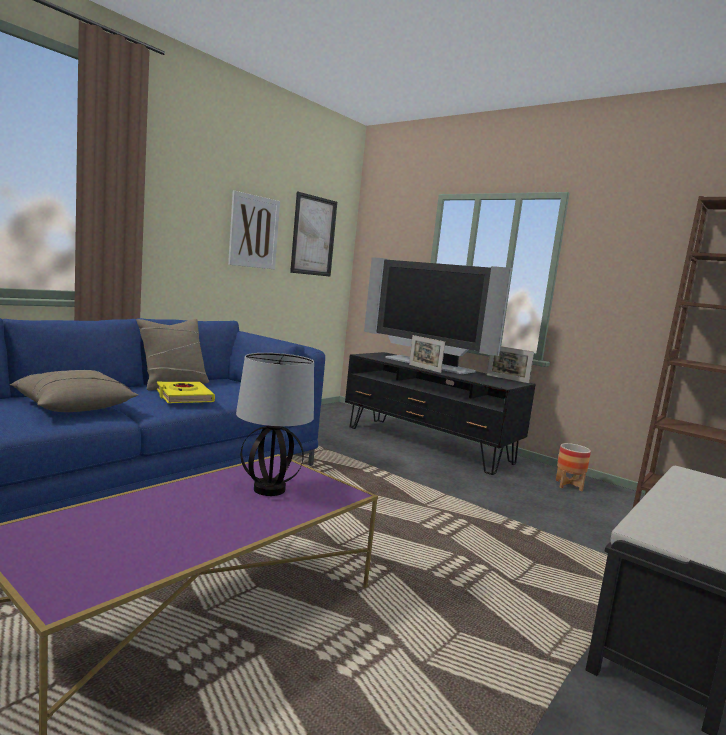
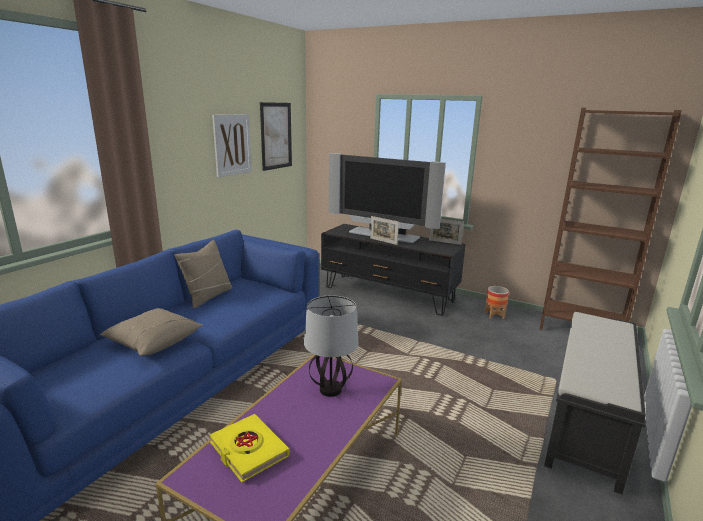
camera: 10 degrees left, 10 degrees up
yellow book [157,382,215,403] -> yellow book moved to [209,414,289,482]

